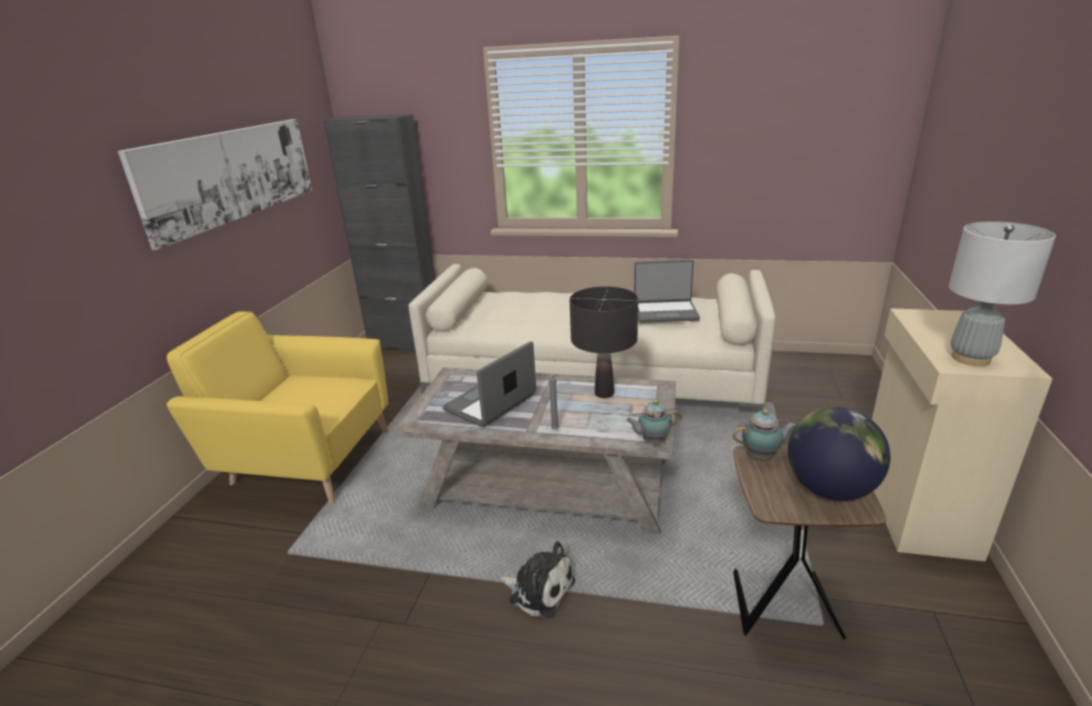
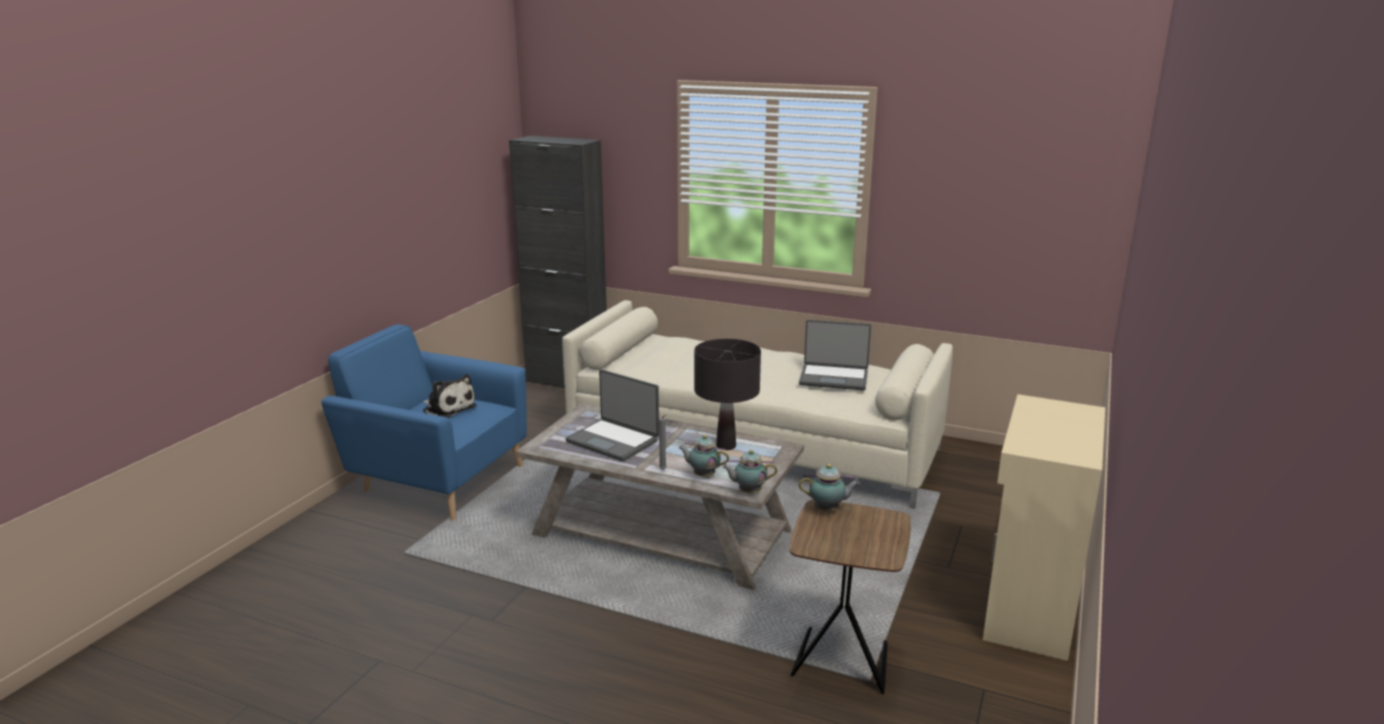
camera: 10 degrees right, 5 degrees down
picture [118,119,312,250] -> none
yellow armchair [167,312,389,505] -> blue armchair [321,324,527,521]
laptop [443,341,536,428] -> laptop turned 105 degrees counterclockwise [565,369,659,461]
plush toy [500,541,575,618] -> plush toy moved to [423,374,477,418]
globe [788,407,890,501] -> none
grey table lamp [949,221,1056,366] -> none
none -> teapot [678,435,729,477]

